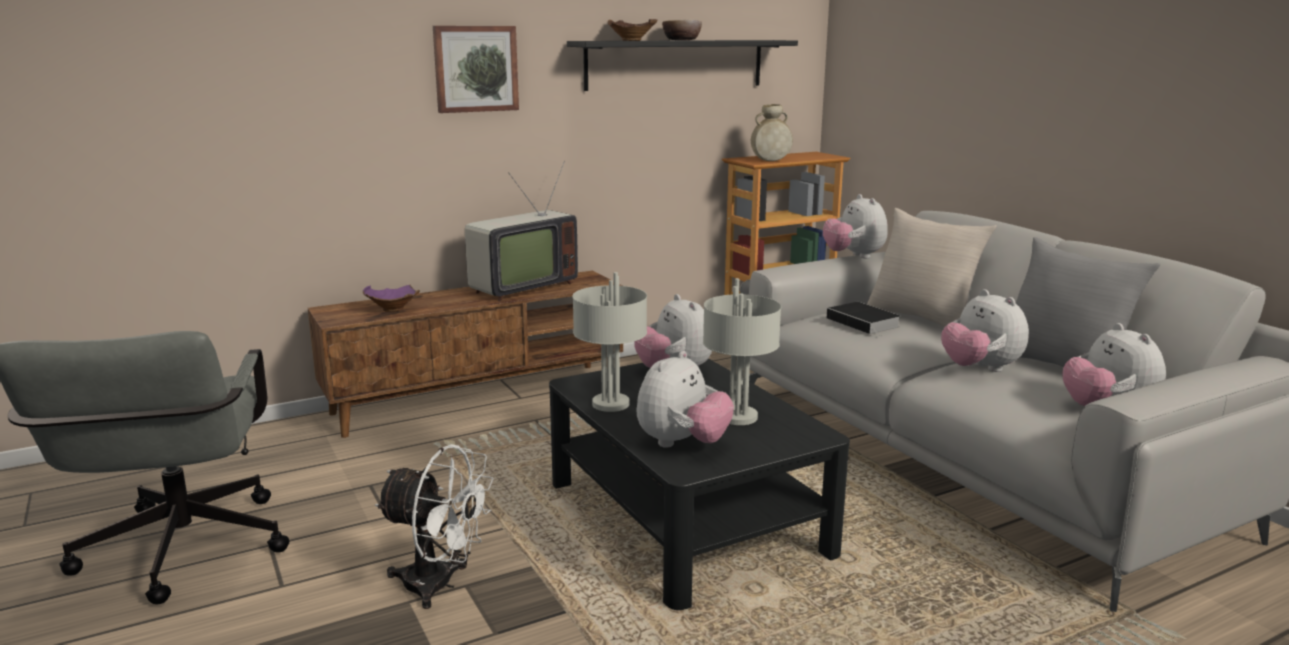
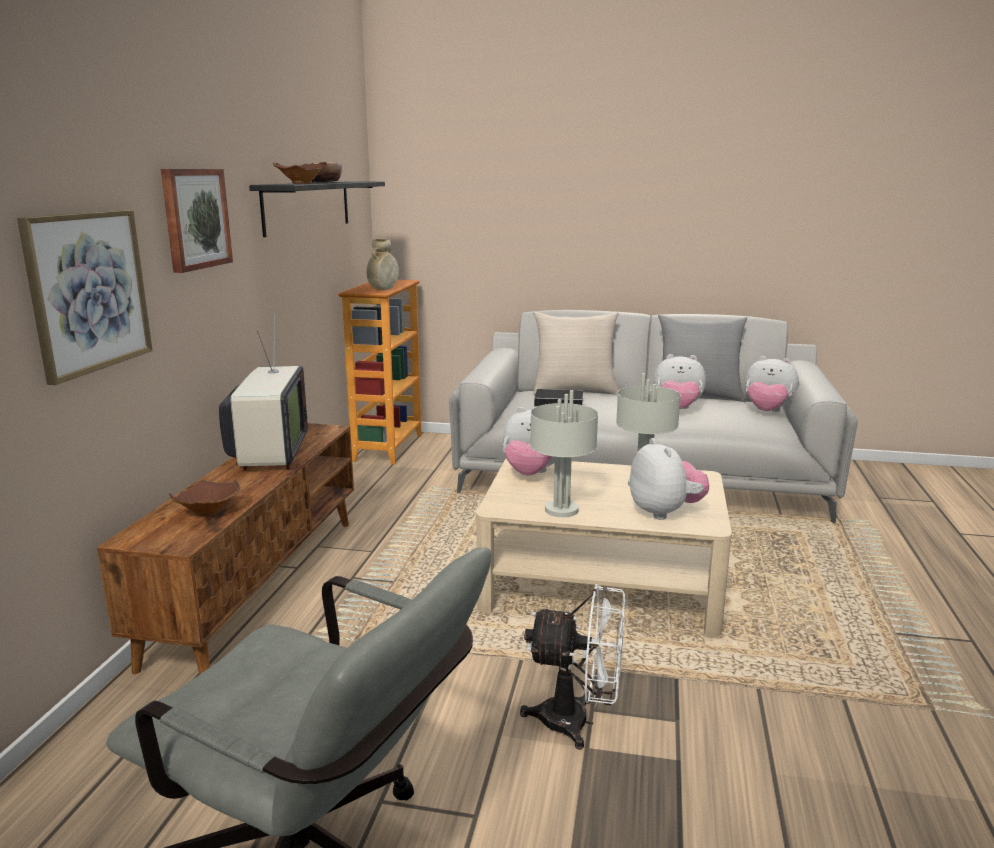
camera: 50 degrees left, 0 degrees up
purple bowl [363,285,420,312] -> brown bowl [169,479,240,517]
white fan [375,444,494,609] -> white fan turned 45 degrees clockwise [520,584,625,750]
black coffee table [549,359,850,610] -> beige coffee table [476,459,732,638]
plush toy [823,194,888,258] -> none
none -> picture [17,210,153,385]

